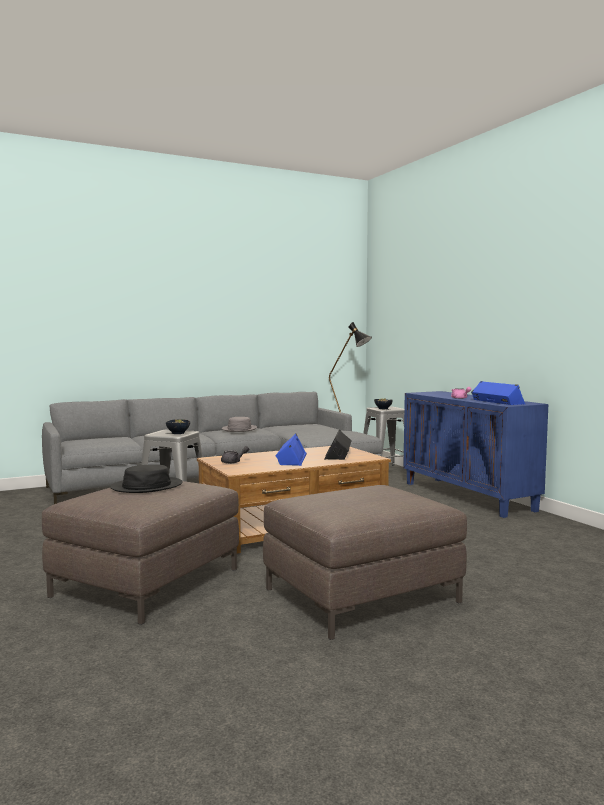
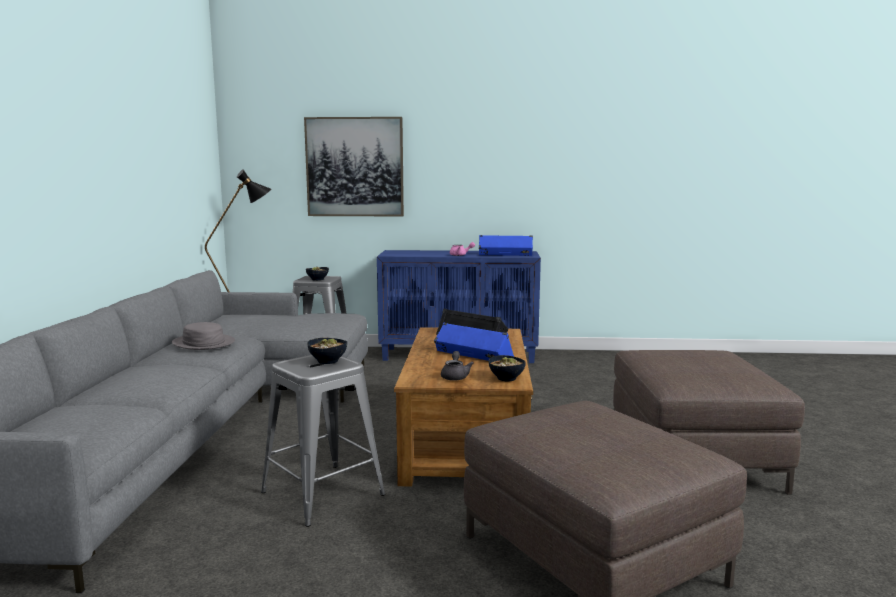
camera: 60 degrees left, 5 degrees up
black hat [110,464,183,493] -> none
none -> picture [304,117,404,216]
none -> bowl [489,355,526,381]

